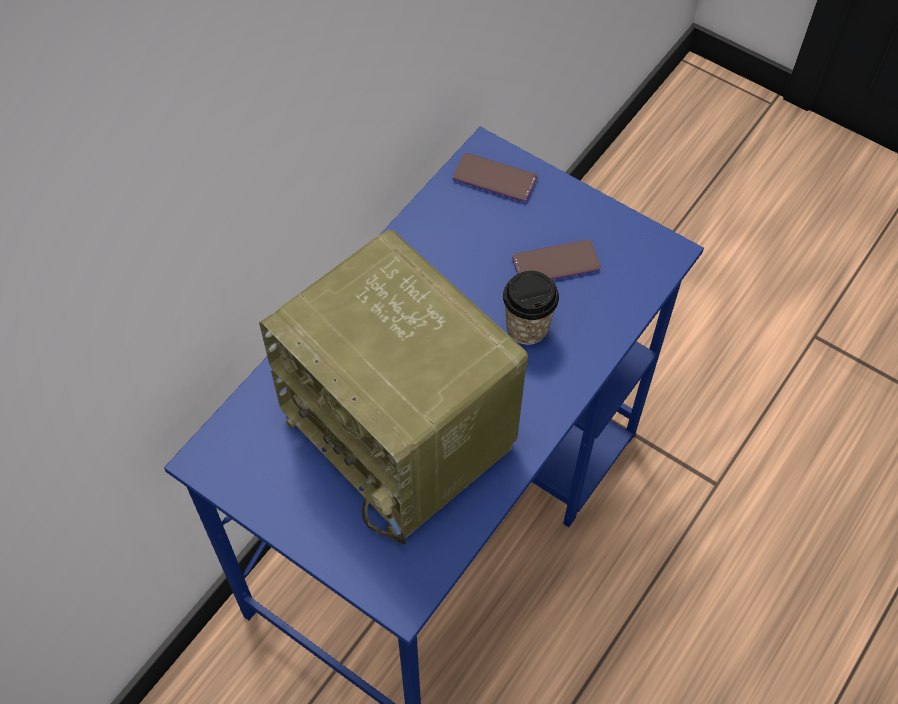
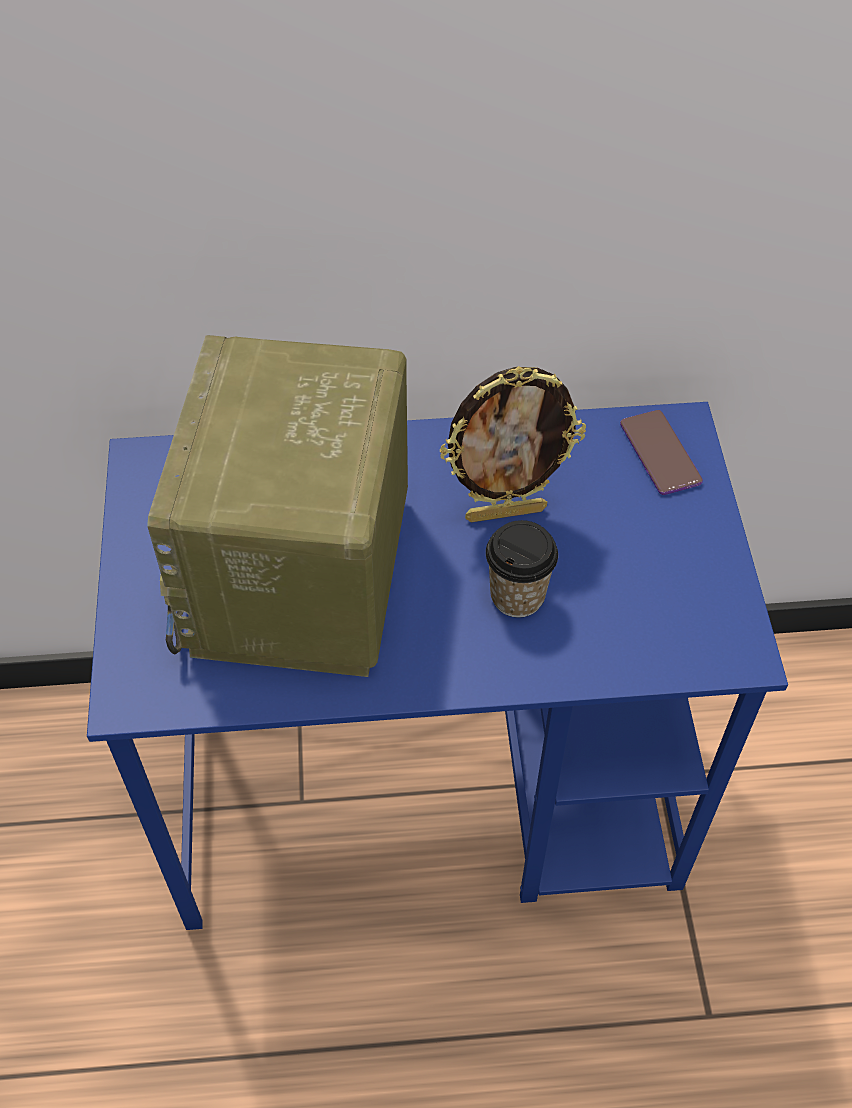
camera: 50 degrees right, 5 degrees down
phone [512,240,601,280] -> none
none -> picture frame [440,366,586,522]

